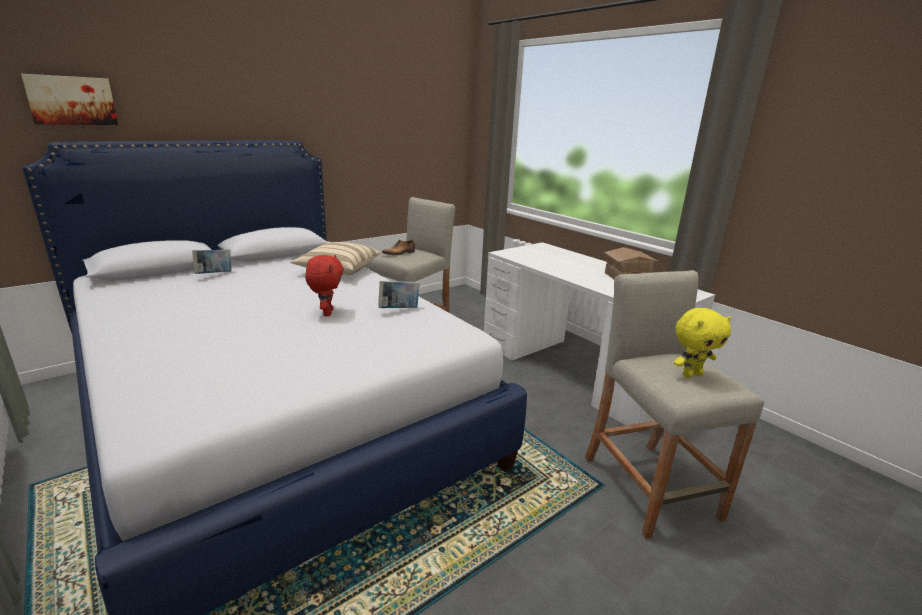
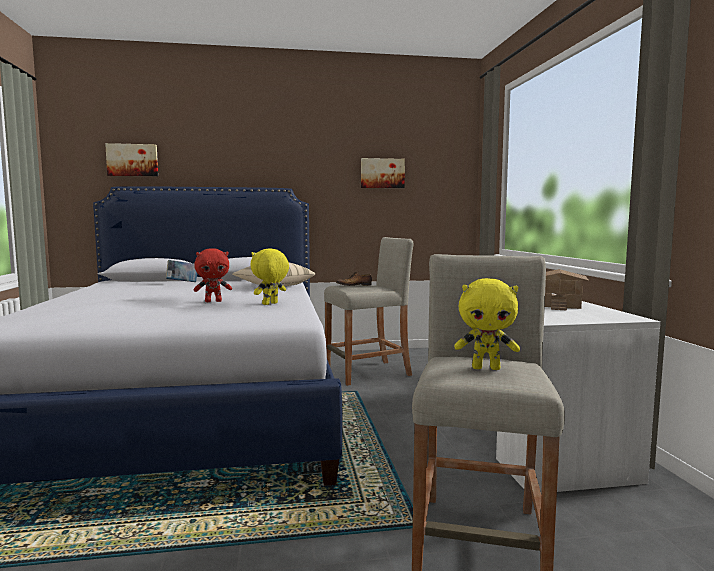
camera: 30 degrees right, 15 degrees down
red plush toy [305,255,343,316] -> red plush toy turned 45 degrees clockwise [193,248,232,302]
book [378,281,420,308] -> yellow plush toy [250,249,289,305]
none -> picture [361,158,405,188]

